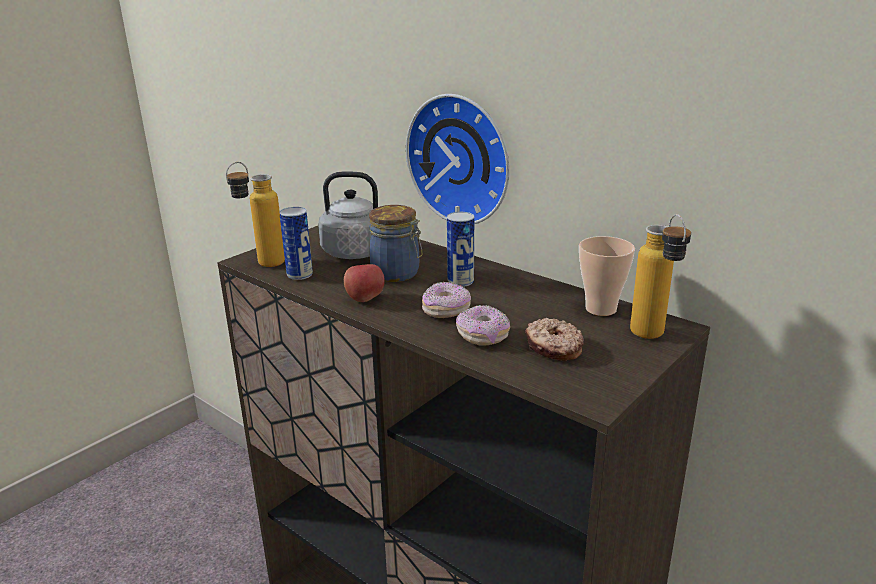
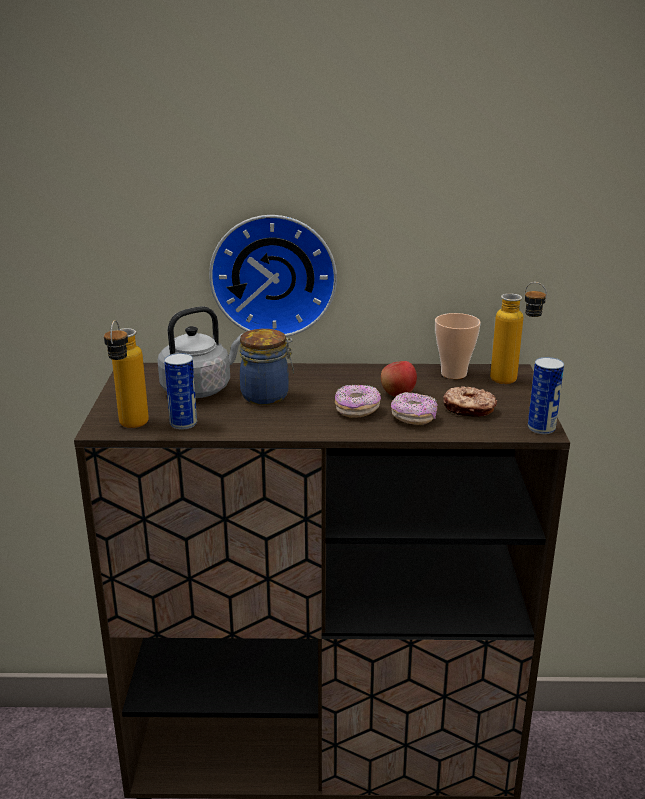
camera: 40 degrees left, 0 degrees up
apple [344,264,385,302] -> apple moved to [381,361,417,397]
can [447,212,474,287] -> can moved to [528,357,564,434]

